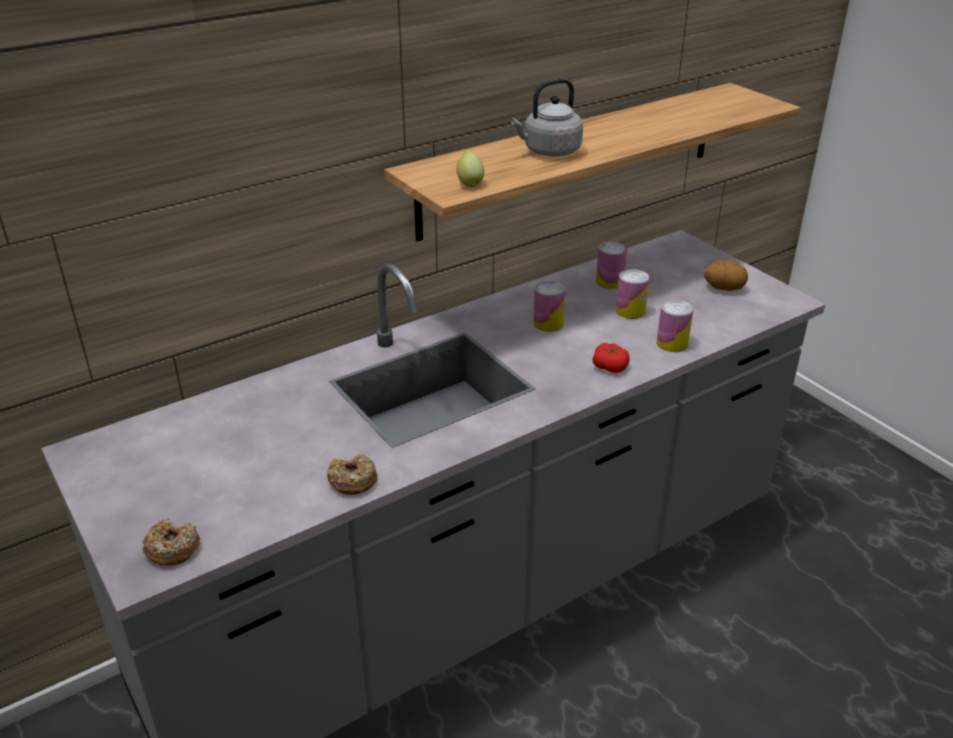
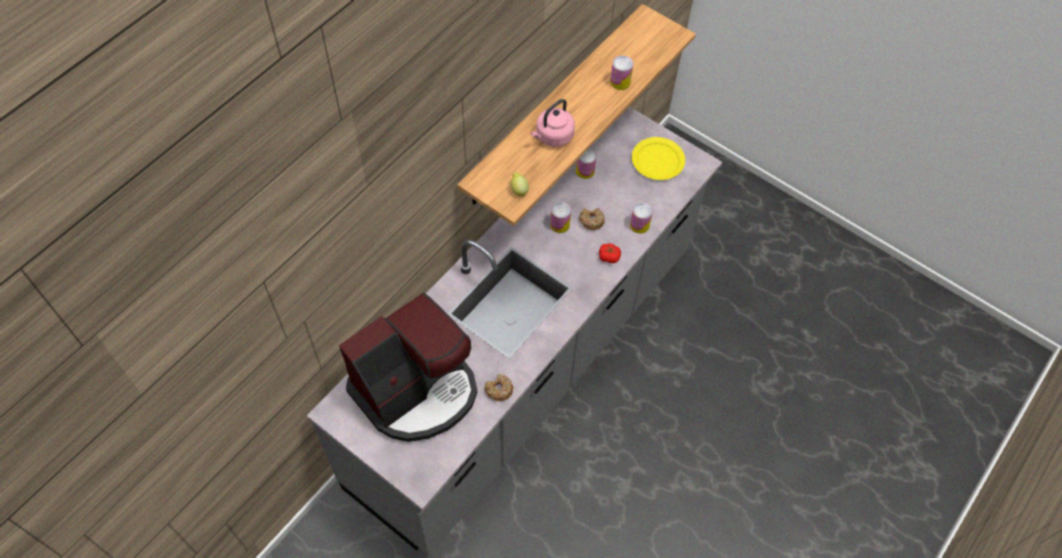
camera: 20 degrees left, 25 degrees up
donut [142,518,200,565] -> donut moved to [580,208,605,230]
grey kettle [510,78,583,156] -> pink kettle [531,99,575,147]
can [616,269,650,319] -> can moved to [610,55,634,90]
potato [704,260,748,291] -> yellow plate [632,137,685,180]
none -> coffee machine [339,293,477,442]

